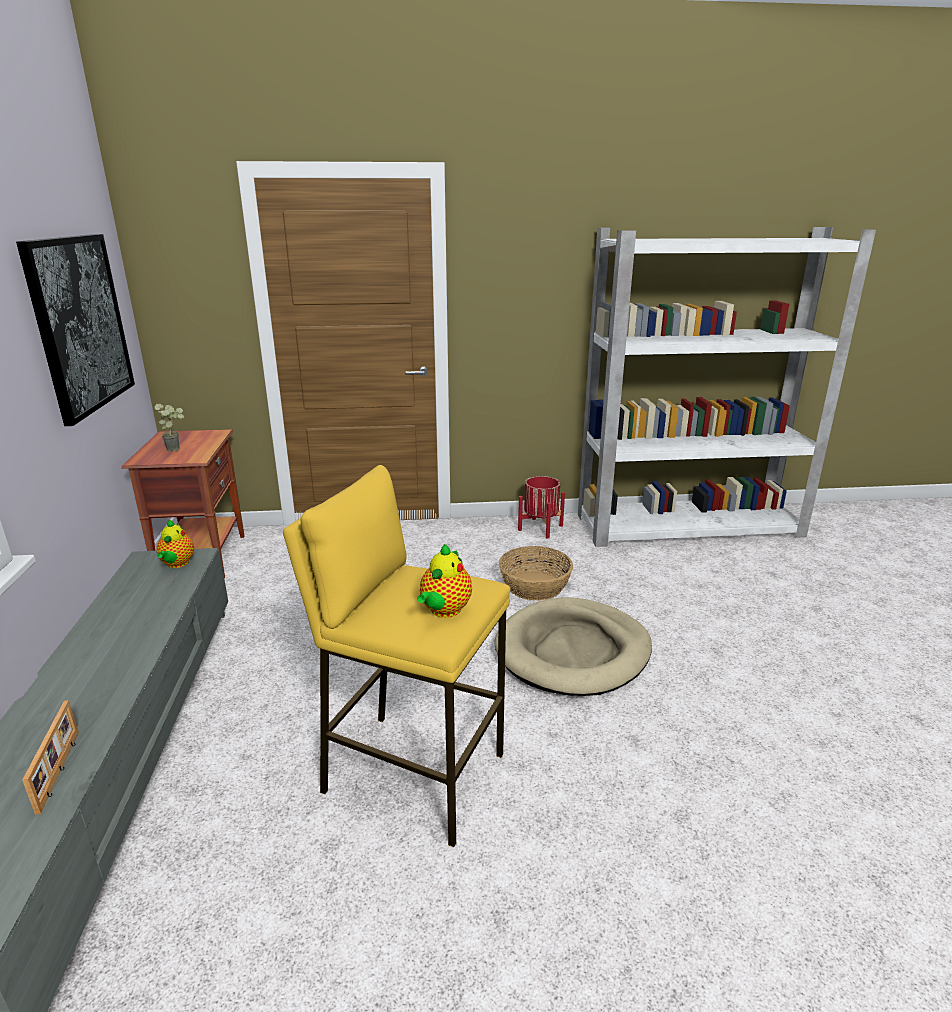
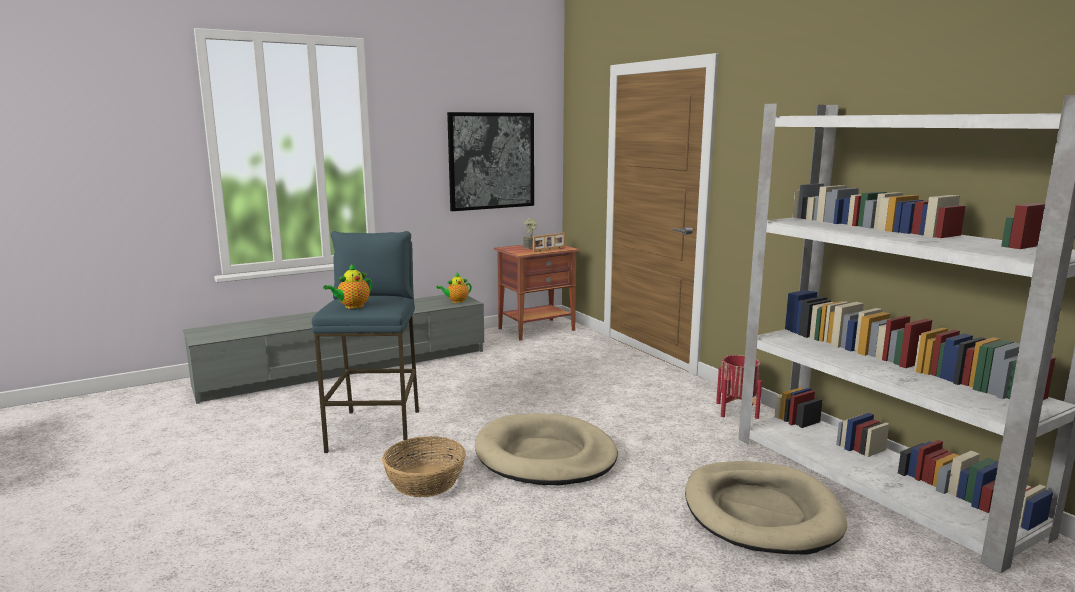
camera: 65 degrees right, 10 degrees down
picture frame [22,700,79,815] -> picture frame moved to [533,233,565,252]
yellow stool [283,465,510,847] -> blue stool [312,231,419,453]
teapot [417,544,472,618] -> teapot turned 45 degrees counterclockwise [323,264,372,309]
basket [499,546,573,601] -> basket moved to [382,436,466,497]
none -> beige dog bed [685,461,847,554]

